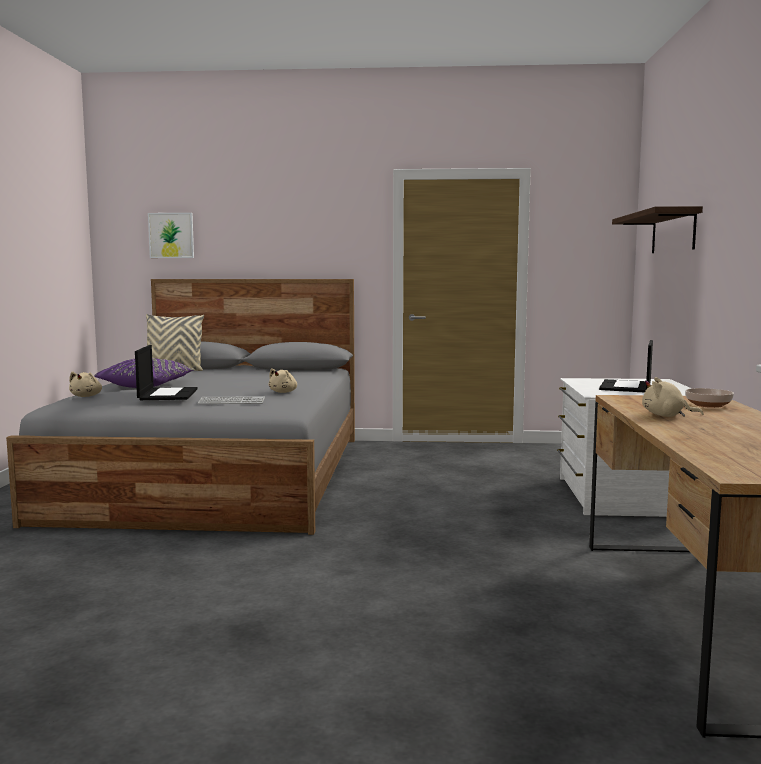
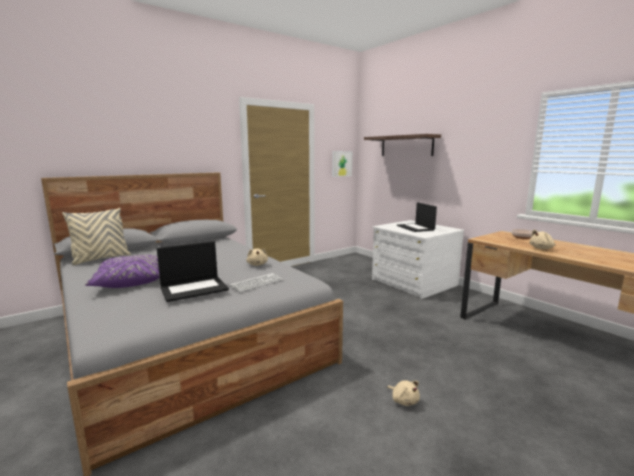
camera: 40 degrees left, 5 degrees up
beige plush toy [69,371,102,397] -> beige plush toy moved to [387,380,420,406]
laptop [135,345,198,400] -> laptop turned 105 degrees clockwise [157,241,229,302]
picture [148,213,194,258] -> picture moved to [332,151,352,177]

